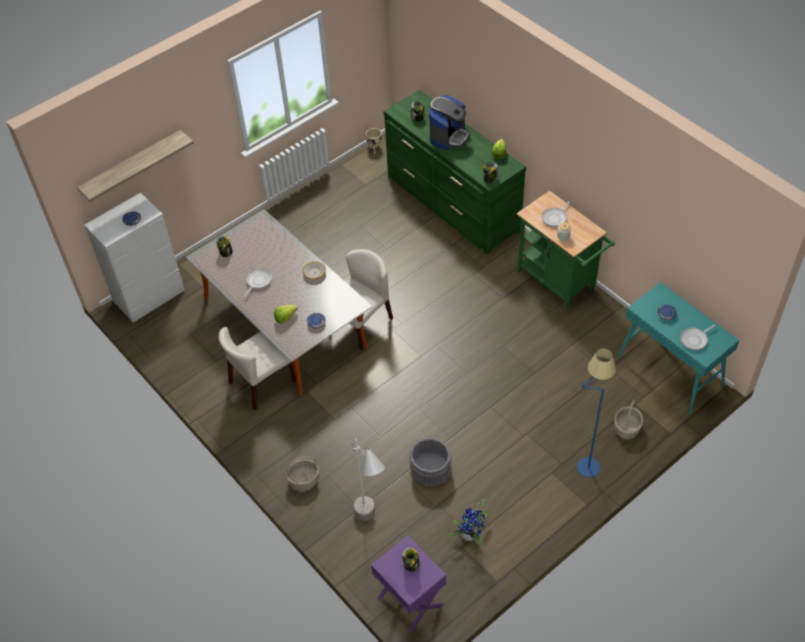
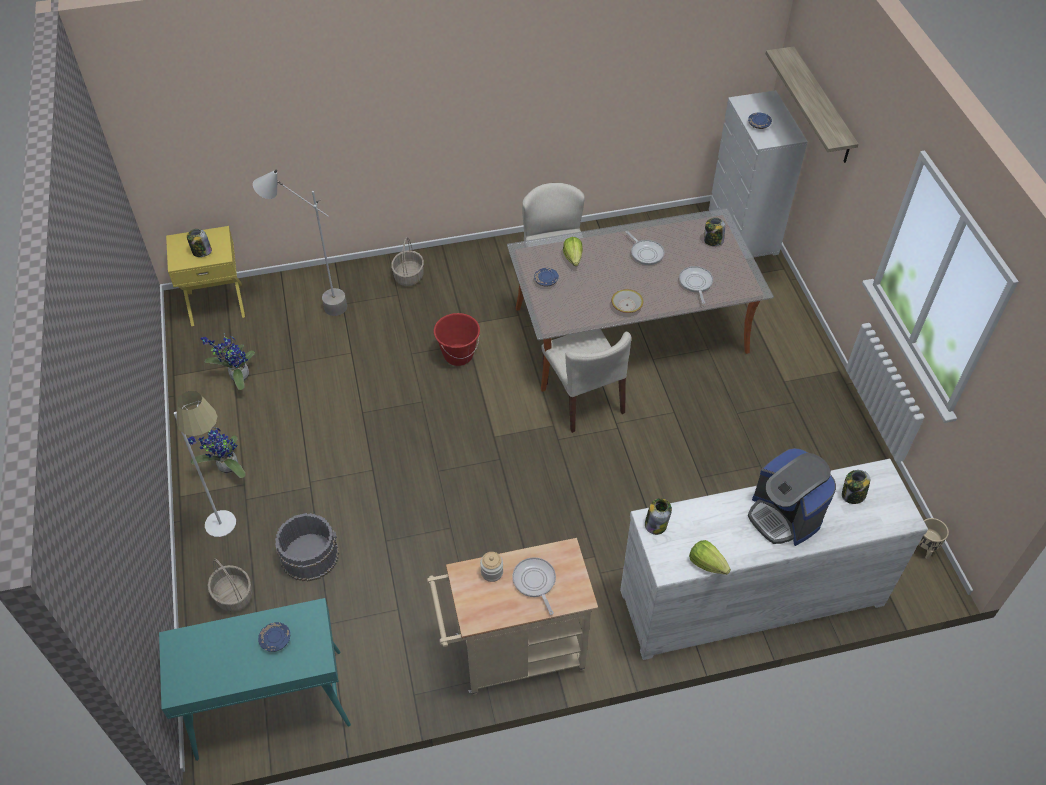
camera: 115 degrees right, 0 degrees up
purple nightstand [371,535,447,634] -> yellow nightstand [166,226,245,326]
green dresser [384,90,526,255] -> white dresser [620,459,928,660]
grey bucket [409,438,452,487] -> grey bucket moved to [275,513,339,582]
green cart [516,191,615,310] -> beige cart [427,538,598,695]
blue floor lamp [577,349,616,477] -> white floor lamp [174,391,236,537]
frying pan [680,324,716,350] -> frying pan moved to [679,266,713,304]
none -> potted plant [187,427,246,478]
none -> red bucket [434,313,480,366]

